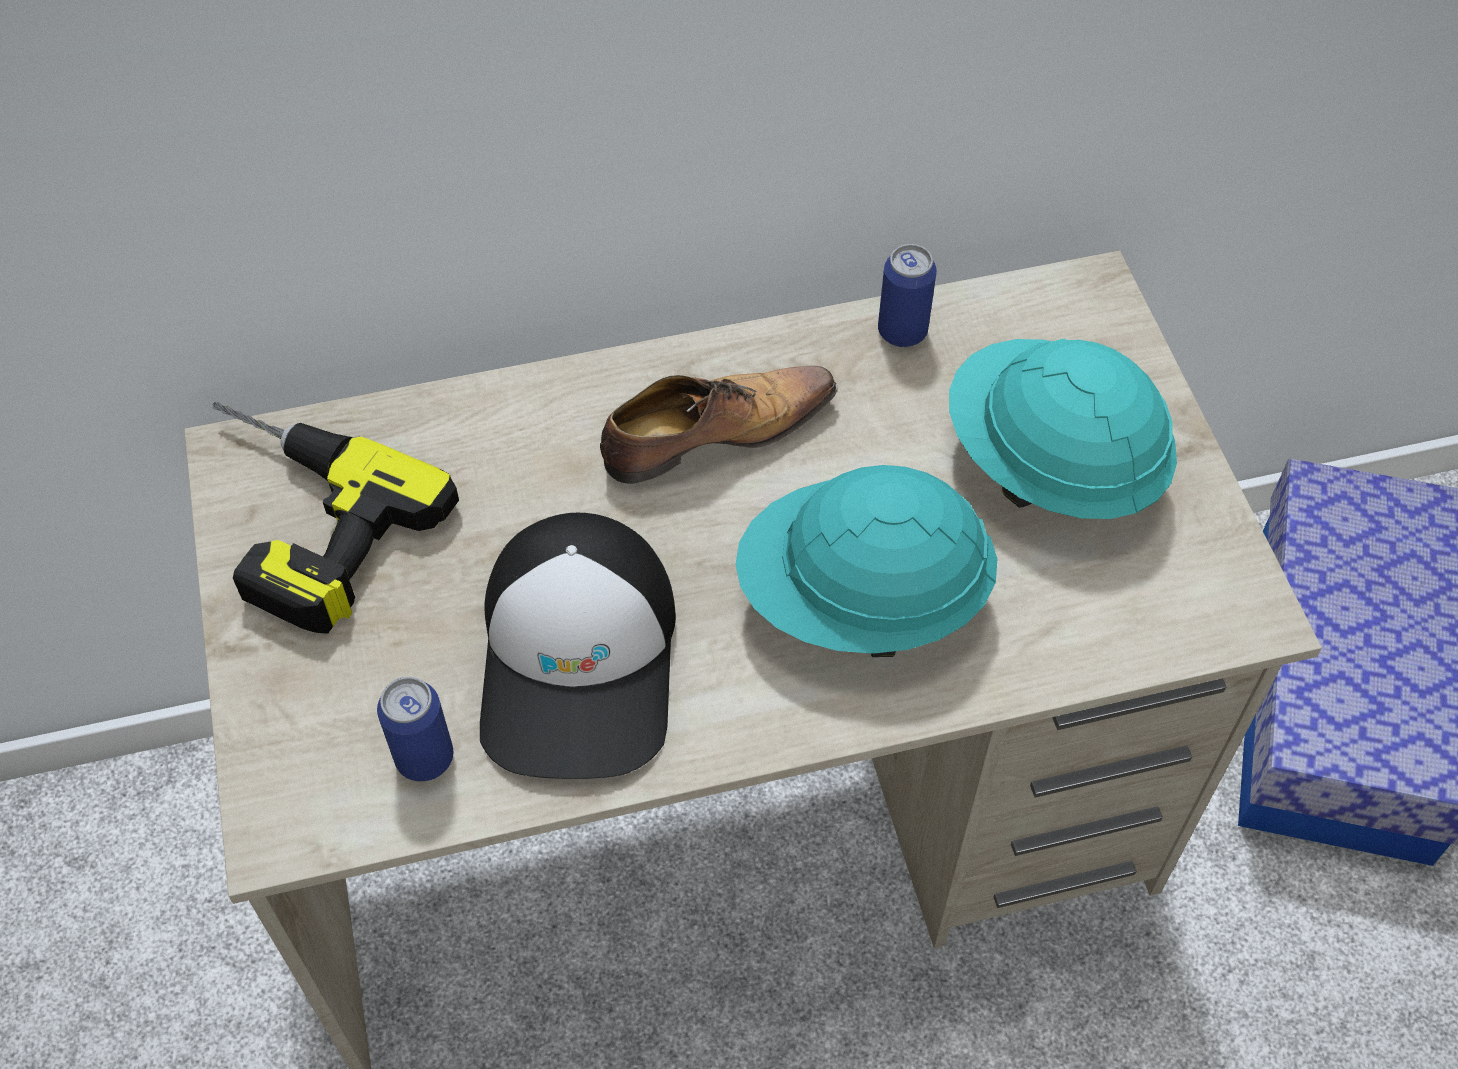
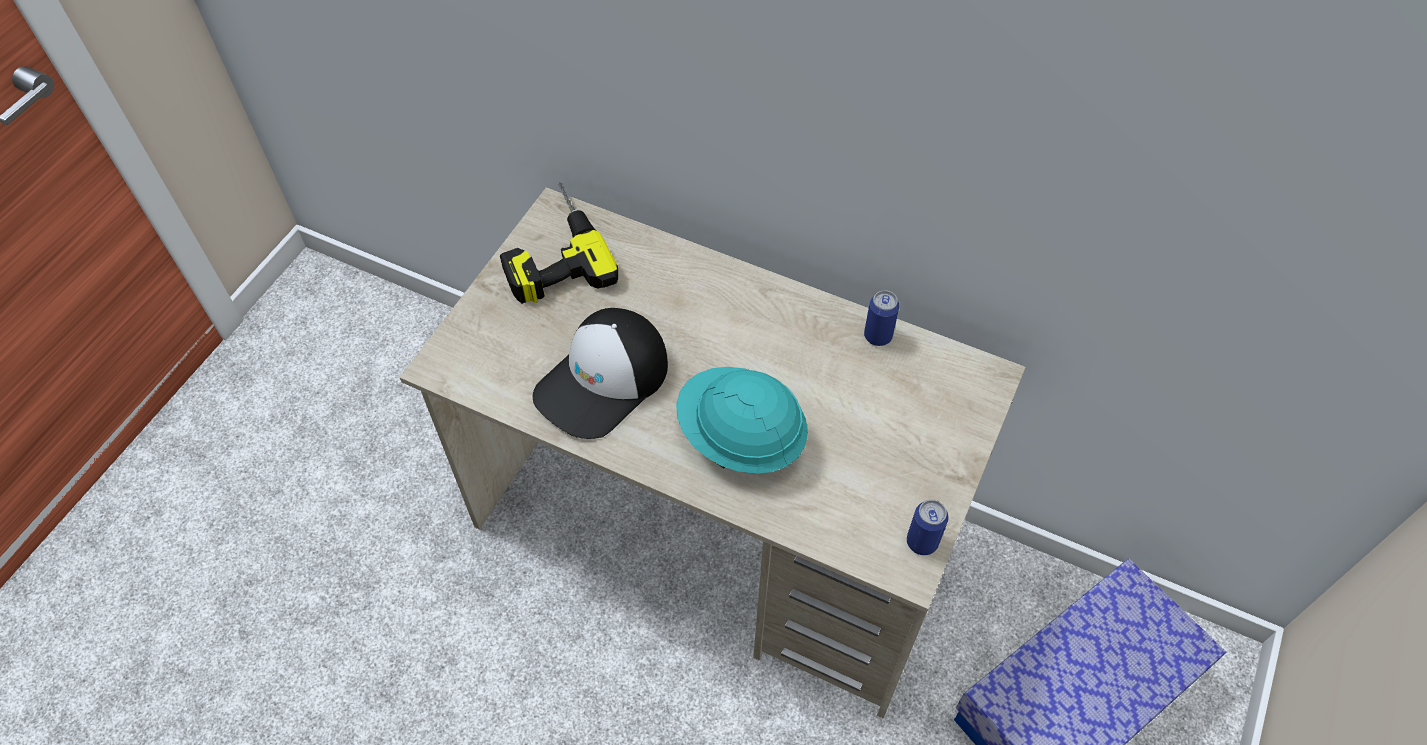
camera: 40 degrees right, 0 degrees up
can [377,677,453,781] -> can moved to [907,500,949,555]
shoe [600,366,838,484] -> none
turquoise hard hat [949,339,1177,519] -> none

